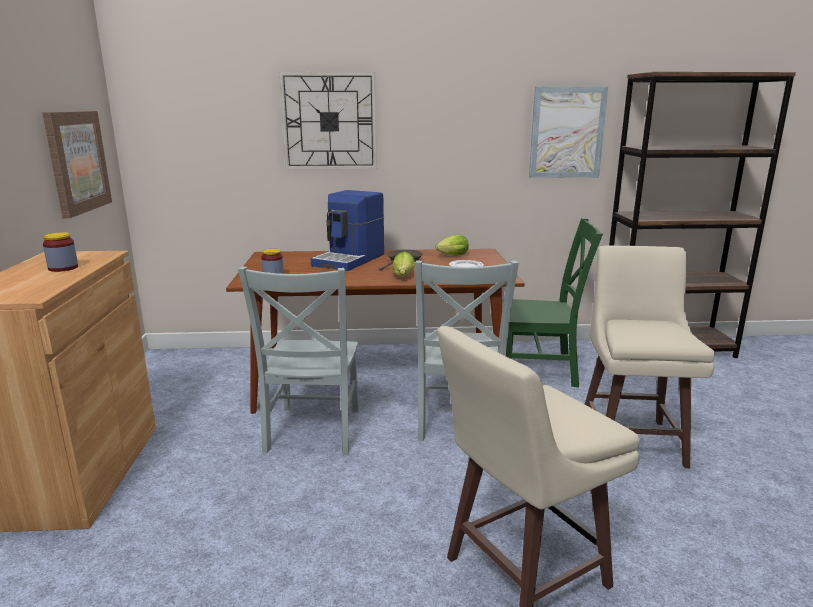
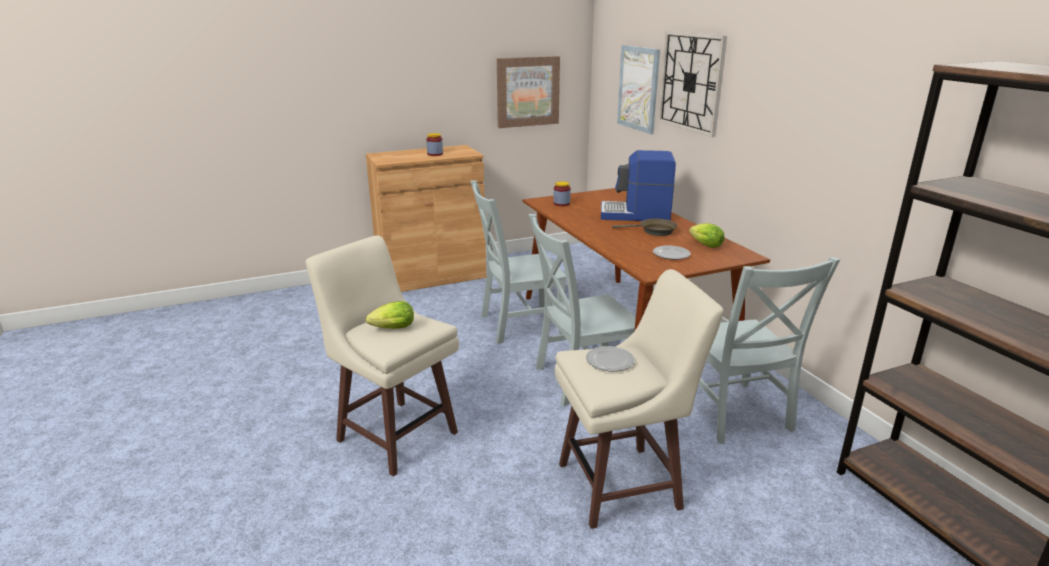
camera: 70 degrees right, 5 degrees up
lettuce [393,252,415,277] -> lettuce moved to [366,301,414,329]
green chair [502,218,603,387] -> grey chair [698,257,840,444]
picture [529,86,608,178] -> picture moved to [617,45,660,134]
none -> plate [586,346,635,371]

